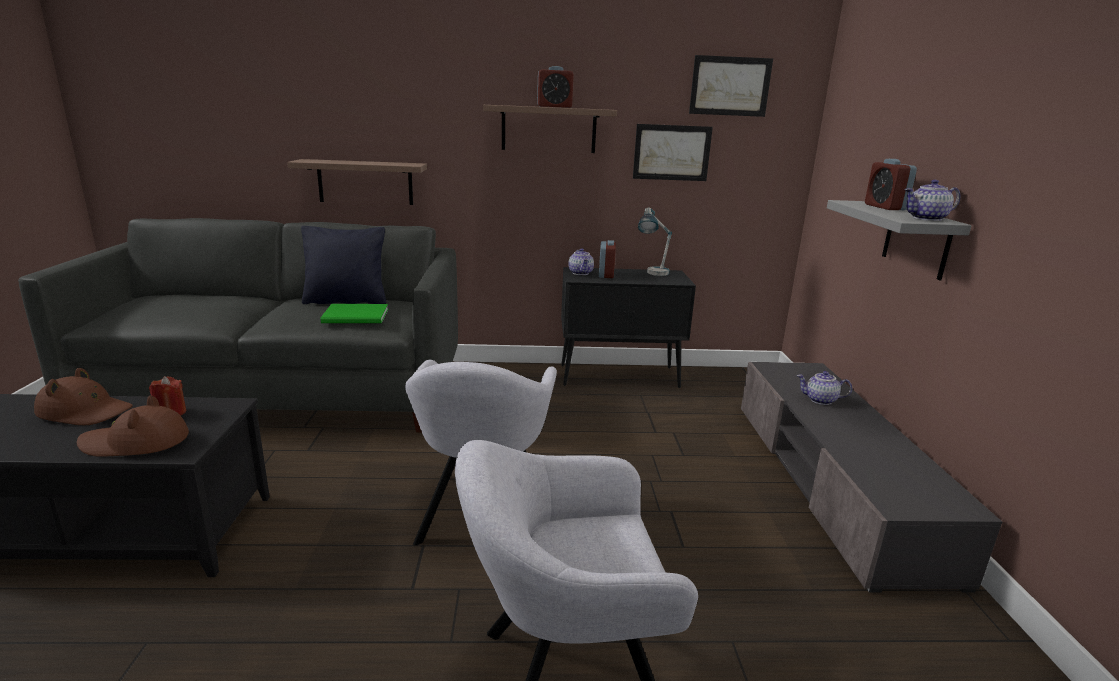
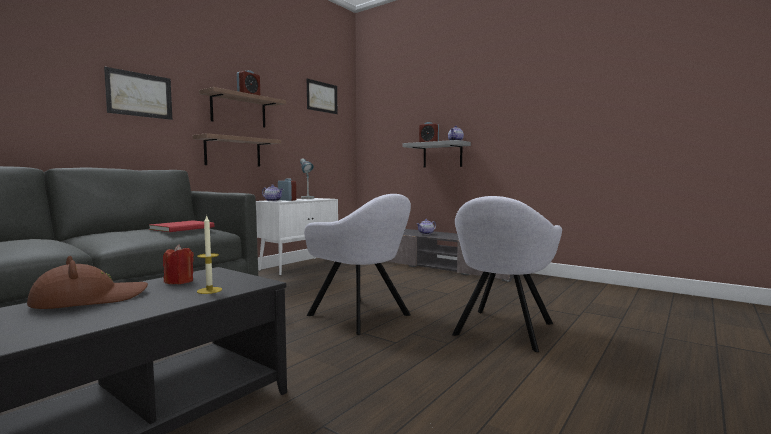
camera: 50 degrees left, 15 degrees down
brown hat [77,396,189,457] -> candle [197,215,222,294]
shelf [287,159,427,205] -> shelf moved to [193,133,281,167]
black pillow [301,226,386,304] -> none
green book [321,304,388,323] -> red book [149,220,214,232]
black cabinet [561,267,696,388] -> white cabinet [256,198,338,276]
picture [633,124,713,181] -> picture moved to [104,67,172,120]

